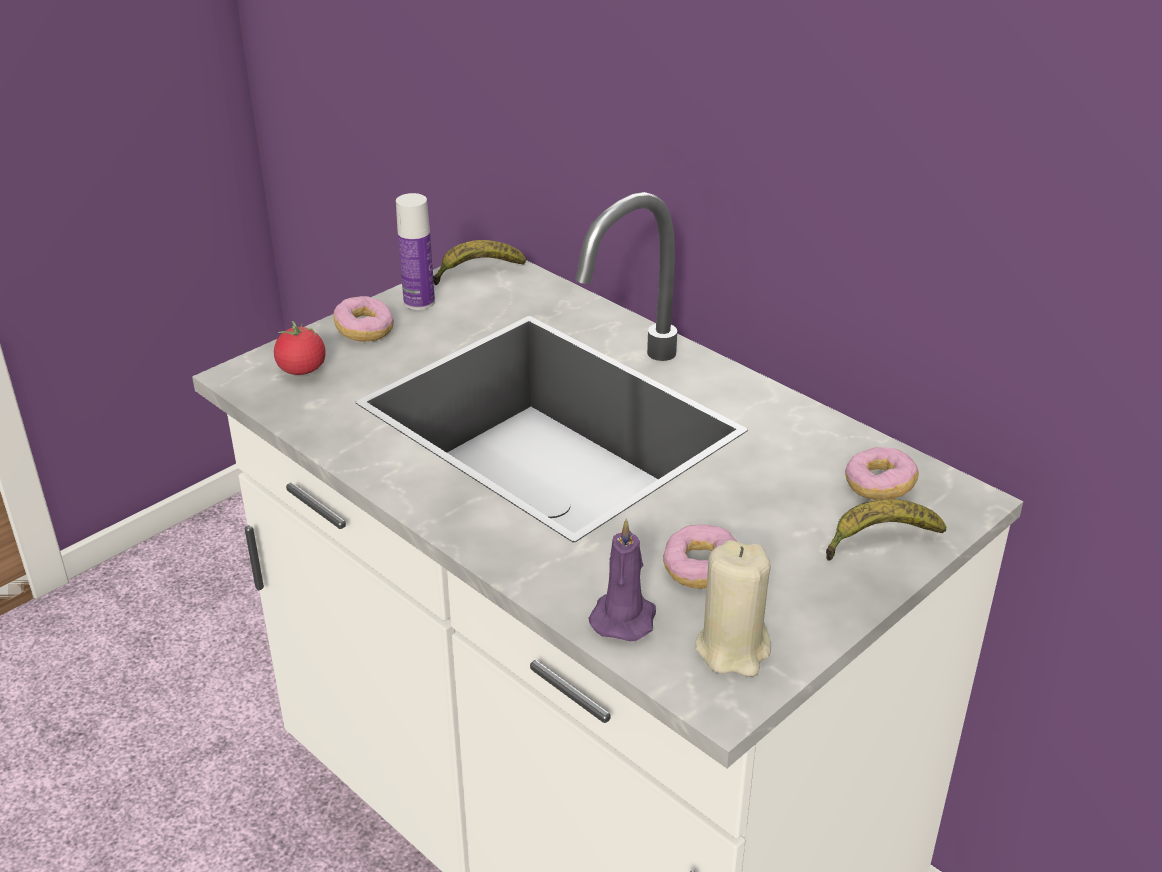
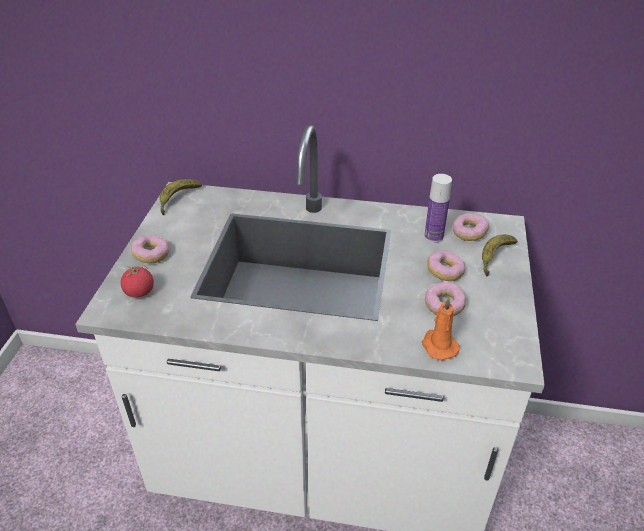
camera: 35 degrees left, 5 degrees up
bottle [396,193,435,310] -> bottle moved to [424,174,452,243]
purple candle [589,519,656,641] -> orange candle [422,297,460,360]
beige candle [695,540,771,677] -> none
none -> donut [427,250,465,281]

